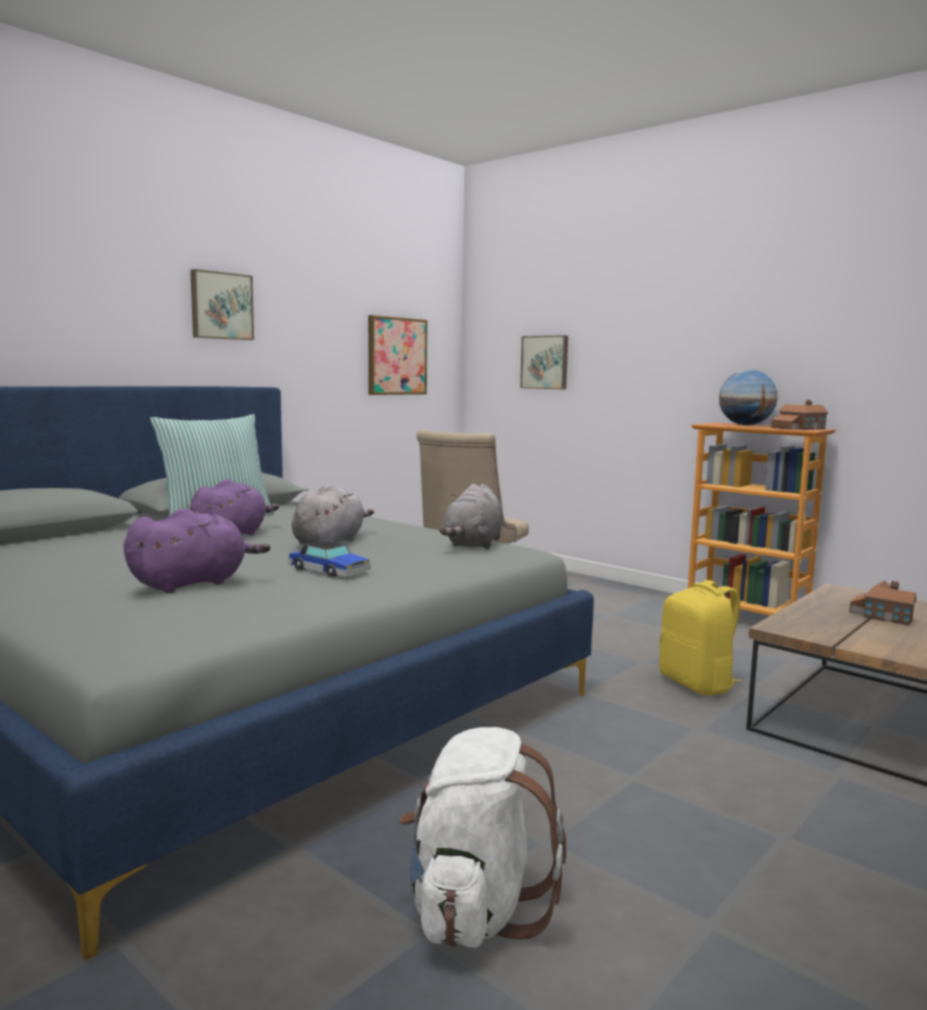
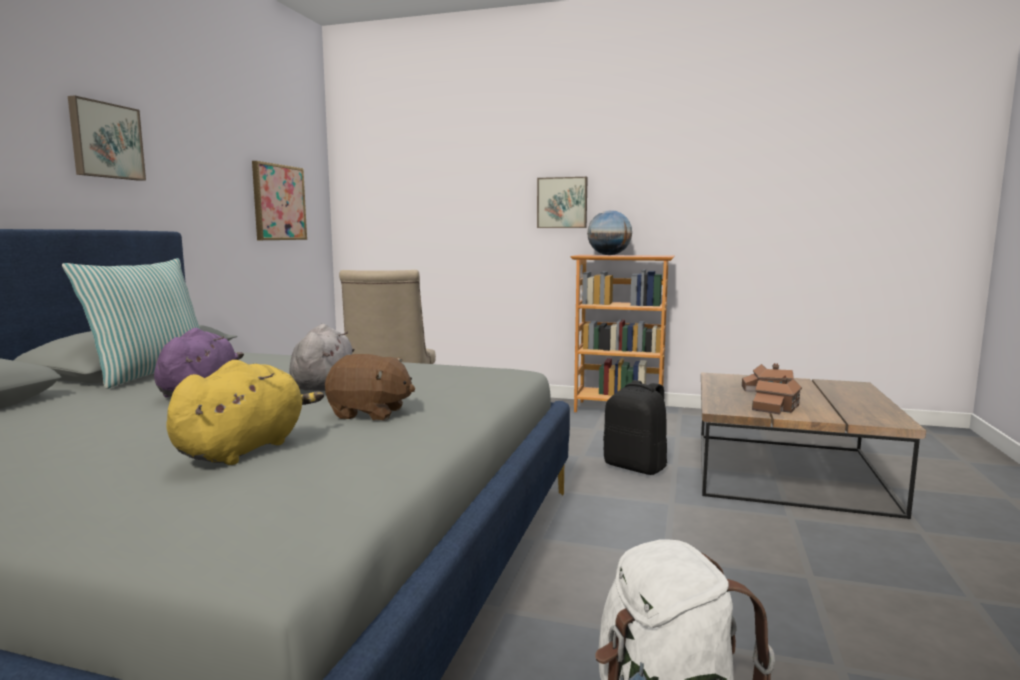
camera: 25 degrees left, 0 degrees up
purple plush toy [124,508,270,593] -> yellow plush toy [166,360,324,465]
toy car [288,540,371,578] -> brown plush toy [325,354,415,420]
grey plush toy [439,484,503,549] -> none
picture [520,335,568,390] -> picture moved to [537,177,588,228]
yellow backpack [659,580,742,696] -> black backpack [603,380,667,475]
toy house [771,400,829,430] -> toy house moved to [752,376,802,415]

